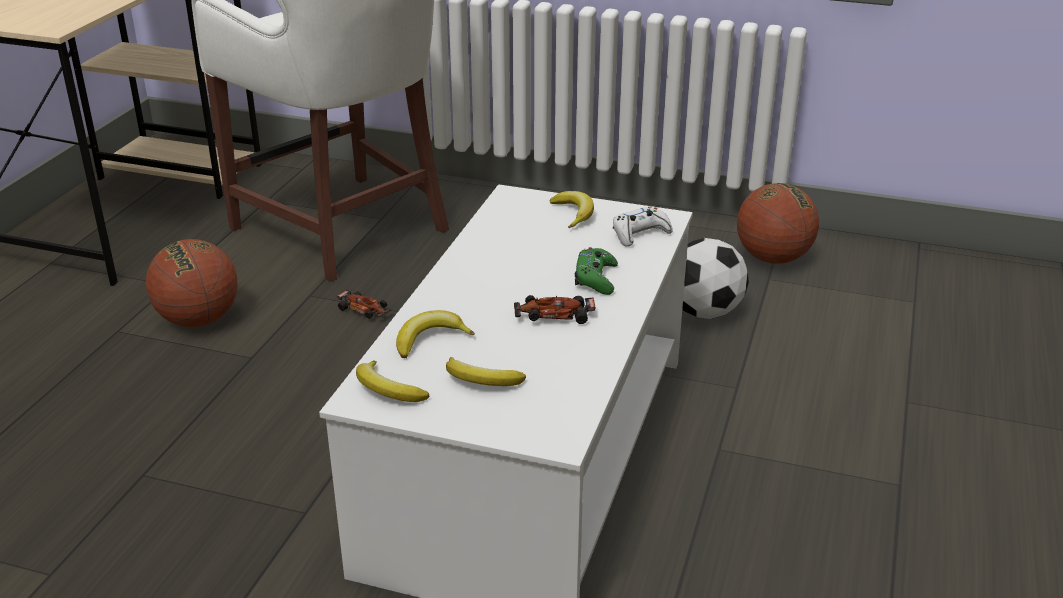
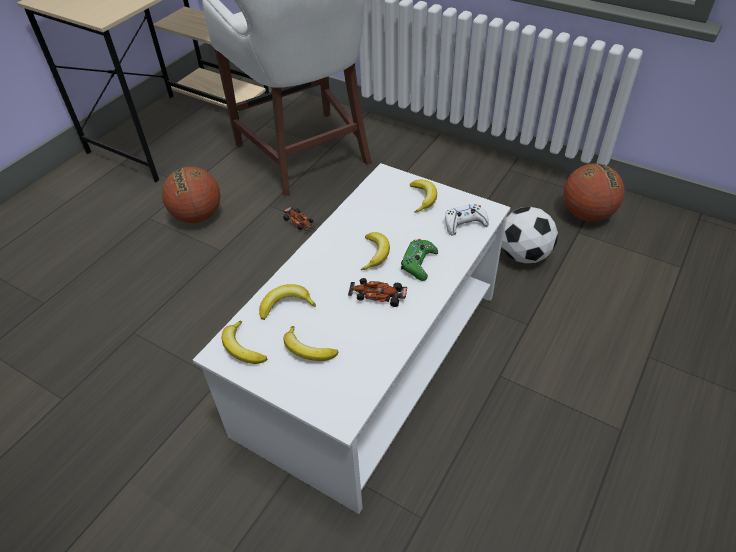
camera: 15 degrees right, 15 degrees up
none -> banana [361,232,390,270]

